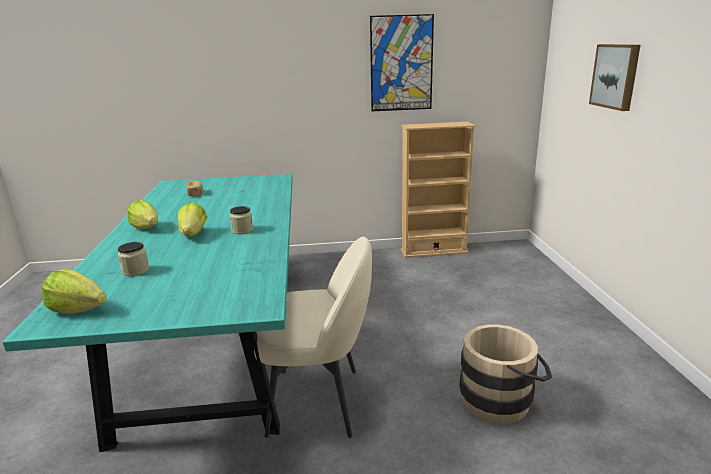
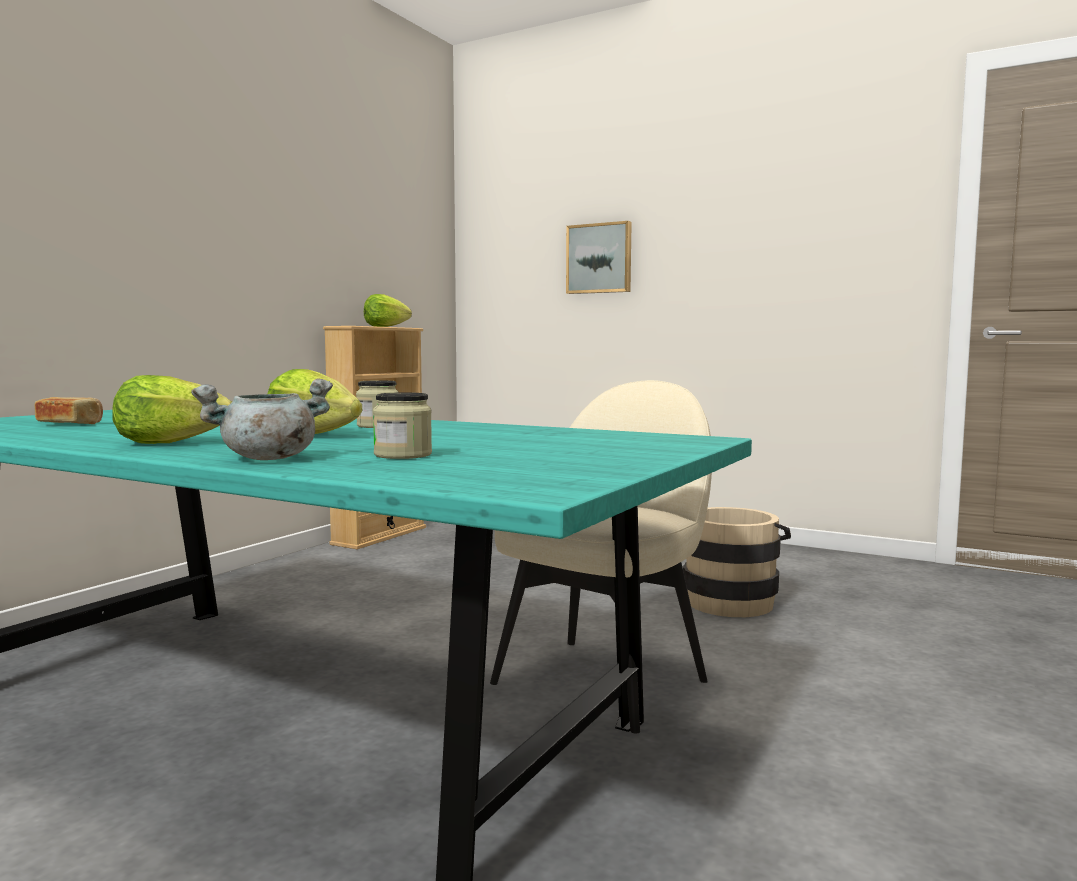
camera: 55 degrees left, 15 degrees down
lettuce [41,269,107,314] -> lettuce moved to [364,294,412,327]
picture [370,14,434,111] -> none
none -> grey cooking pot [191,378,333,460]

